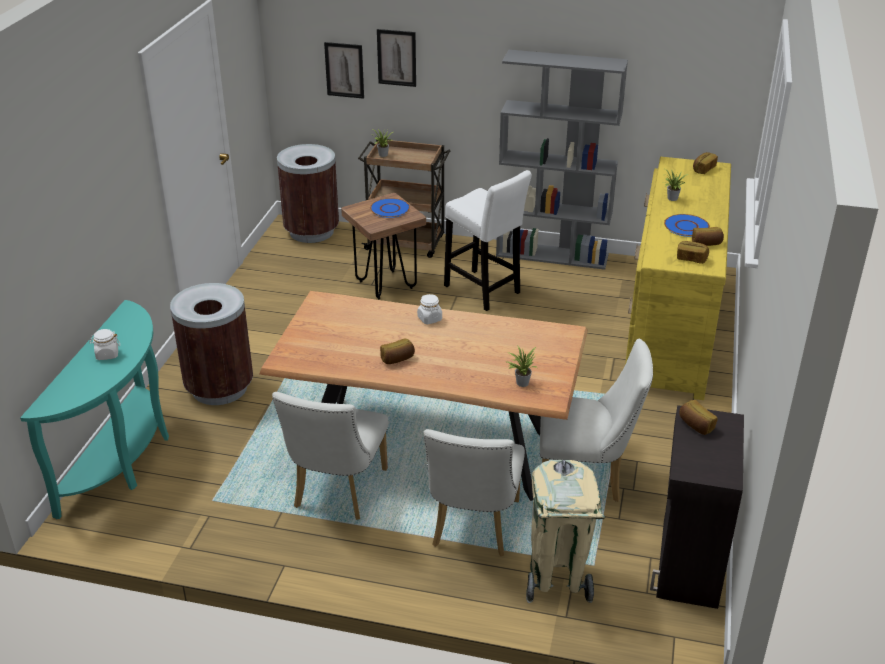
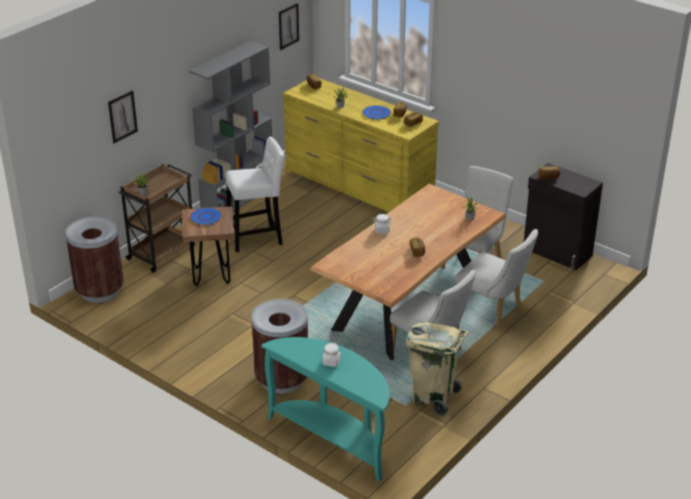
camera: 65 degrees left, 0 degrees up
picture [324,42,364,99] -> picture moved to [279,3,299,50]
beige trash can [526,459,605,603] -> beige trash can moved to [406,322,469,416]

